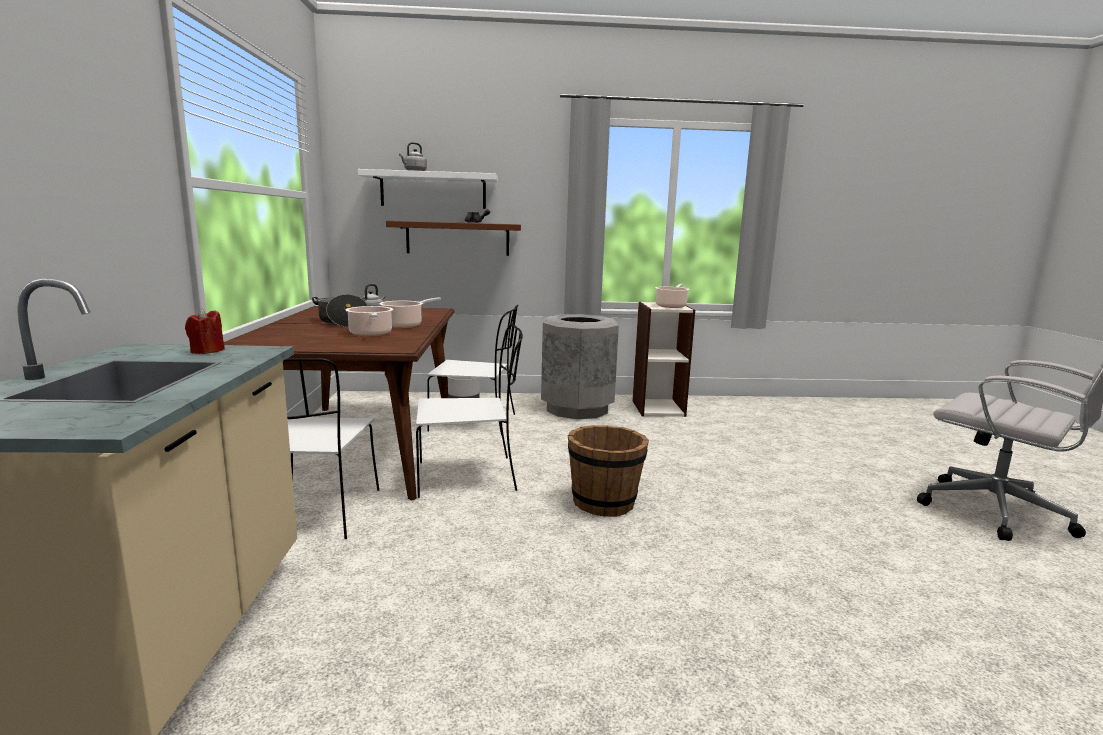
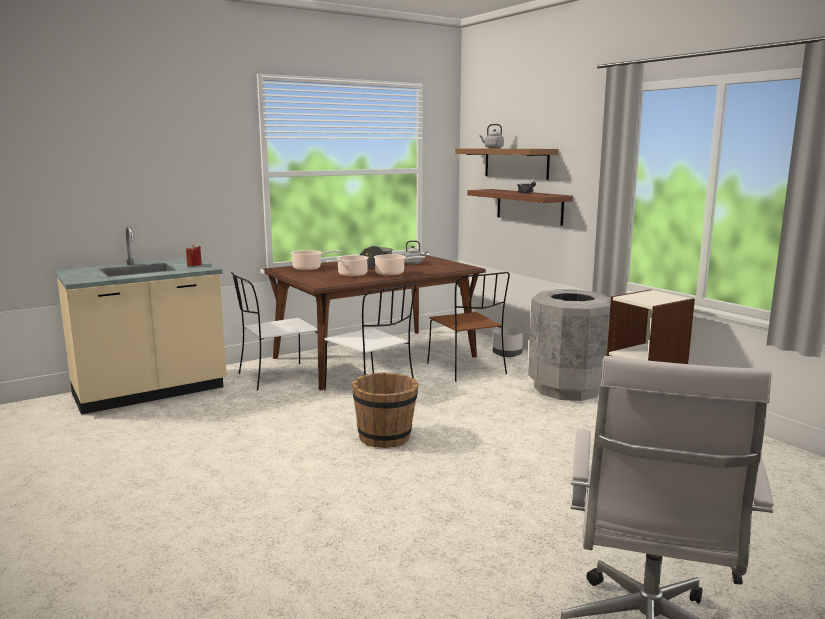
camera: 60 degrees right, 0 degrees up
white shelf [358,169,498,209] -> brown shelf [455,149,558,180]
white chair [427,305,518,436] -> brown chair [427,272,510,382]
cooking pot [655,284,690,308] -> cooking pot moved to [291,250,341,270]

